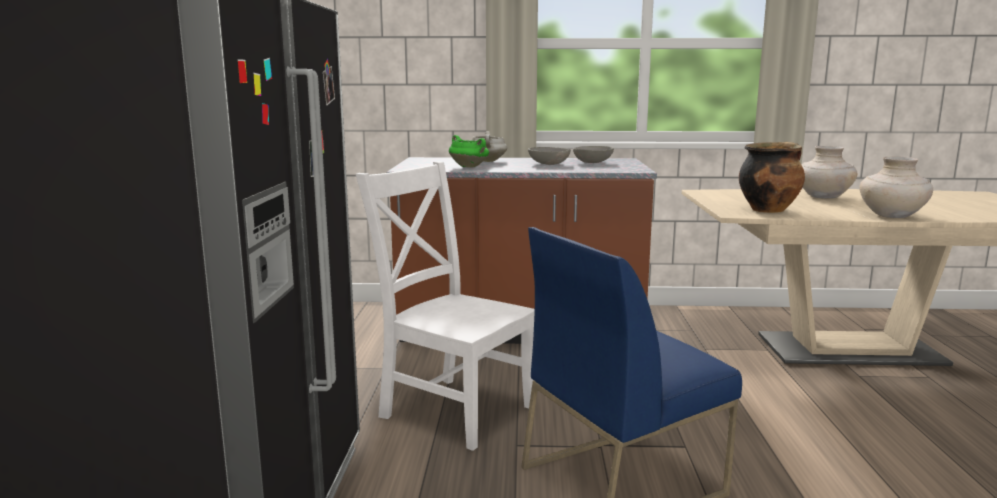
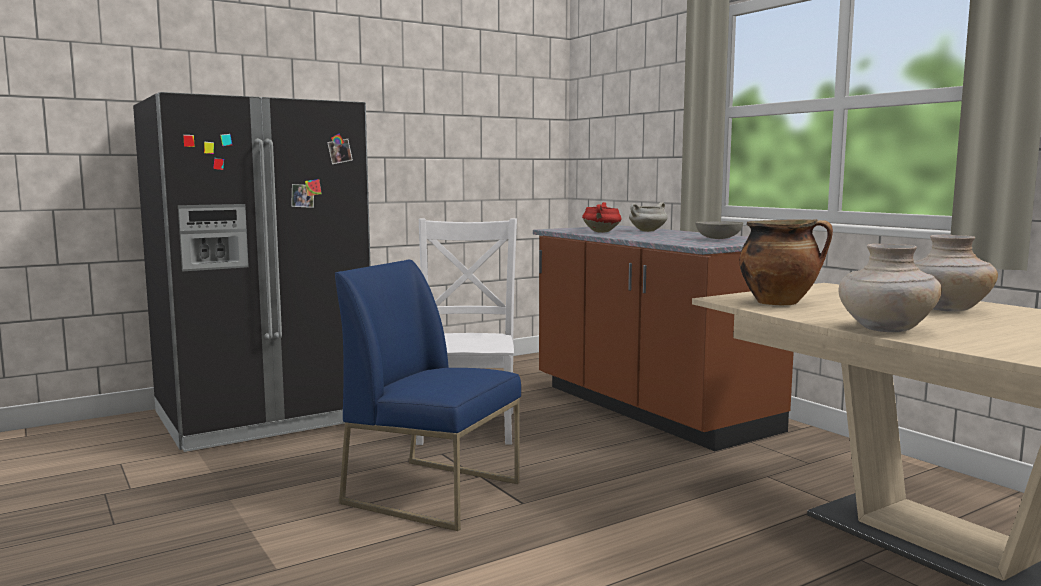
camera: 55 degrees right, 5 degrees down
green cooking pot [449,135,489,168] -> red cooking pot [582,202,621,233]
grey bowl [528,147,571,165] -> none

